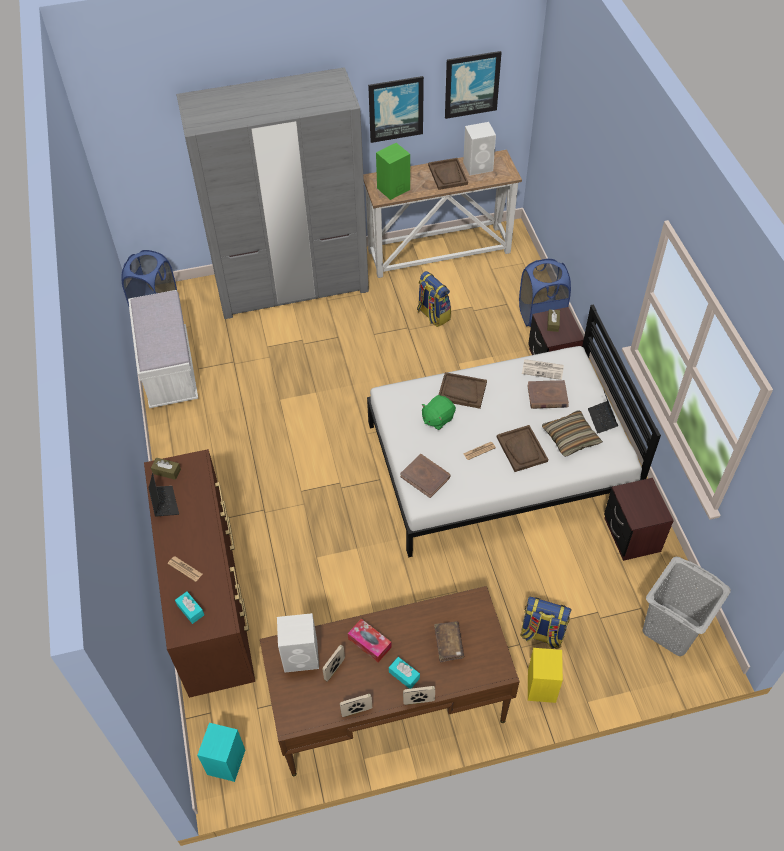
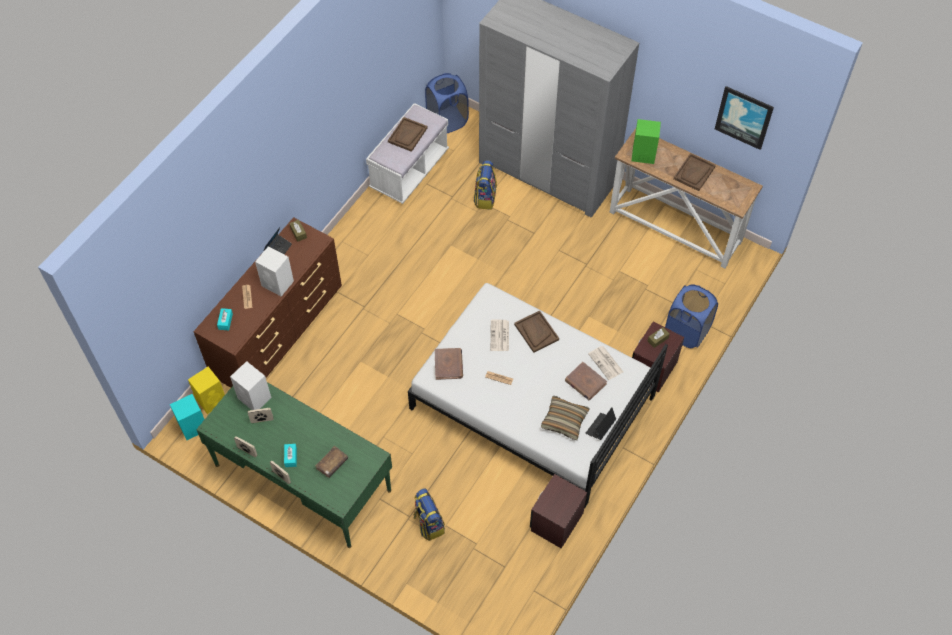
camera: 45 degrees right, 5 degrees up
brown desk [260,586,520,776] -> green desk [196,382,392,548]
tissue box [348,619,392,662] -> none
picture [368,76,424,143] -> none
backpack [417,271,451,327] -> backpack moved to [474,160,497,210]
green plush toy [421,395,456,430] -> newspaper [490,320,509,351]
white speaker [463,122,496,175] -> white speaker moved to [255,246,294,296]
brown tray [497,425,548,472] -> brown tray moved to [388,117,427,152]
yellow speaker [528,648,563,703] -> yellow speaker moved to [188,367,225,414]
grey laundry basket [642,557,731,656] -> none

